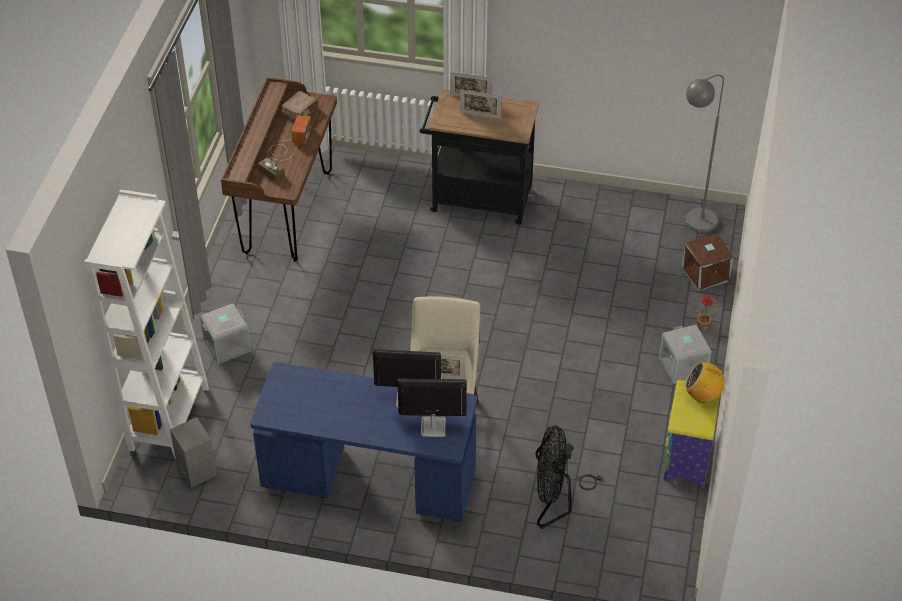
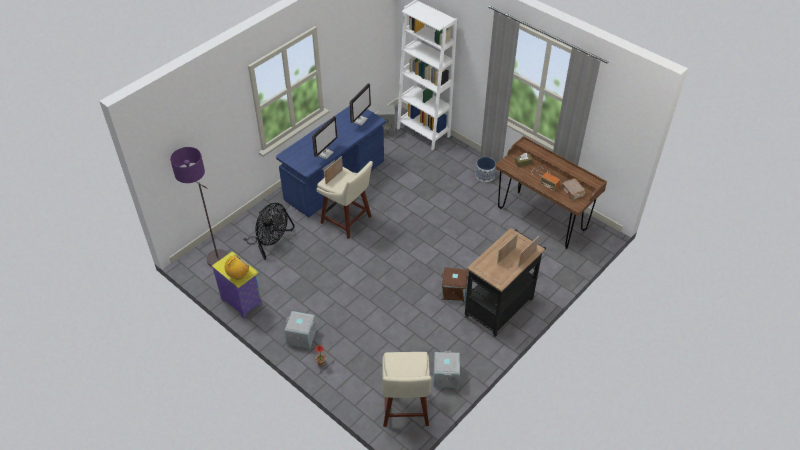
camera: 120 degrees right, 0 degrees up
grey storage box [200,303,251,364] -> grey storage box moved to [434,351,460,388]
monitor [397,379,467,437] -> monitor moved to [350,83,371,125]
black fan [535,425,604,529] -> black fan turned 90 degrees clockwise [243,203,294,260]
brown storage box [682,234,733,291] -> brown storage box moved to [441,267,468,302]
grey floor lamp [686,75,724,233] -> beige stool [382,352,431,427]
none -> purple floor lamp [170,147,228,266]
none -> planter [476,157,496,182]

